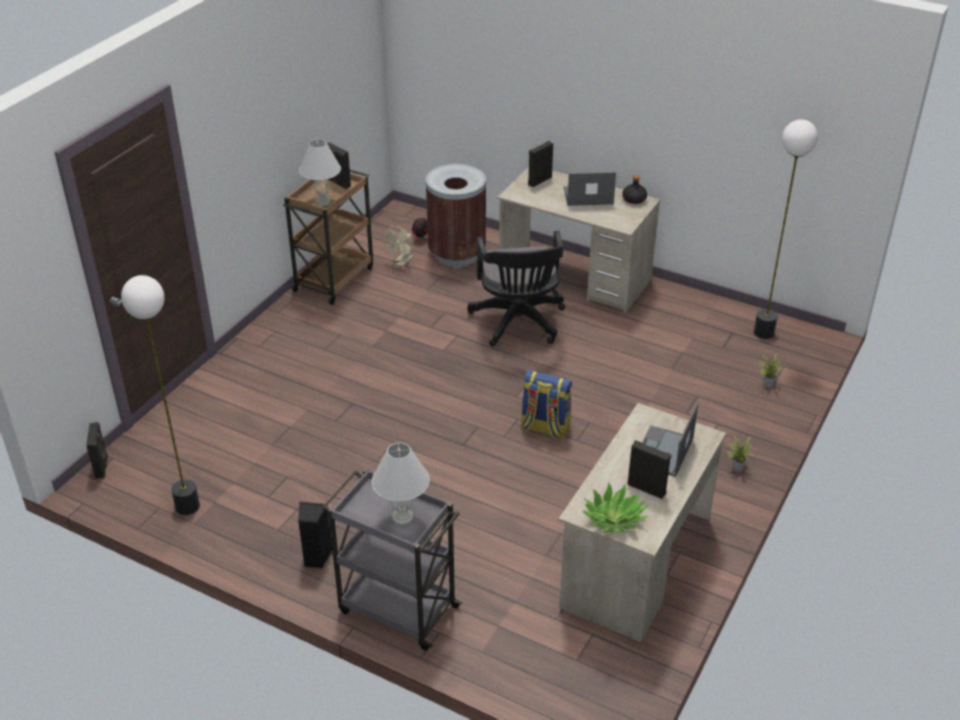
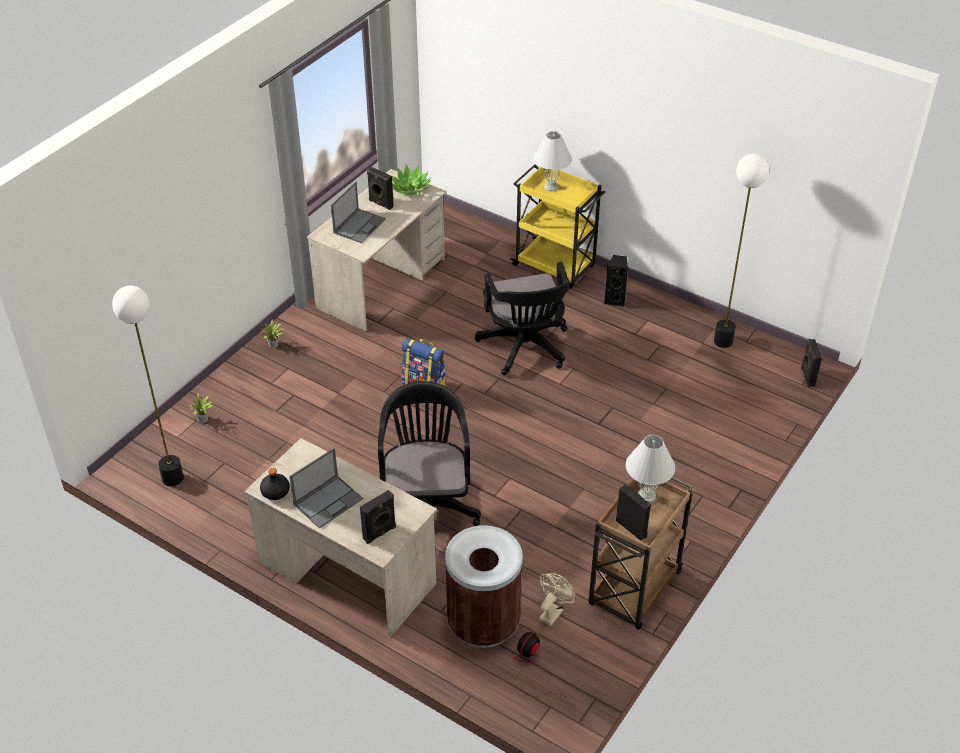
camera: 175 degrees left, 5 degrees up
grey cart [323,468,463,651] -> yellow cart [511,164,606,289]
laptop [564,172,616,206] -> laptop turned 45 degrees counterclockwise [289,448,363,528]
none -> black office chair [475,262,570,375]

